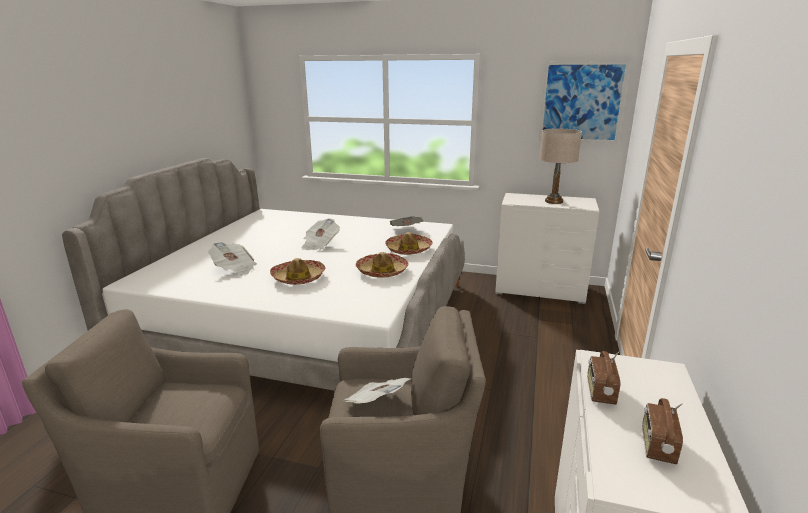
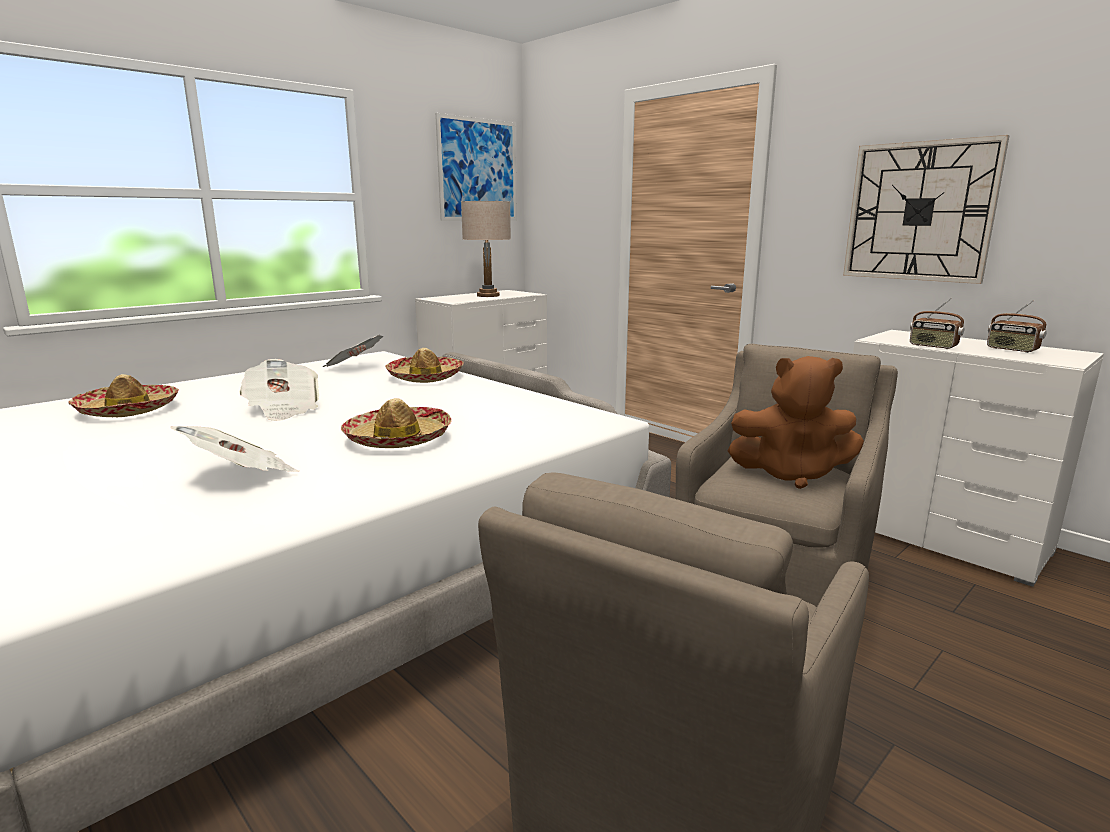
camera: 60 degrees left, 5 degrees down
newspaper [344,378,410,404] -> brown plush toy [728,356,864,489]
hat [356,252,409,278] -> hat moved to [68,374,179,417]
none -> wall clock [843,135,1010,284]

